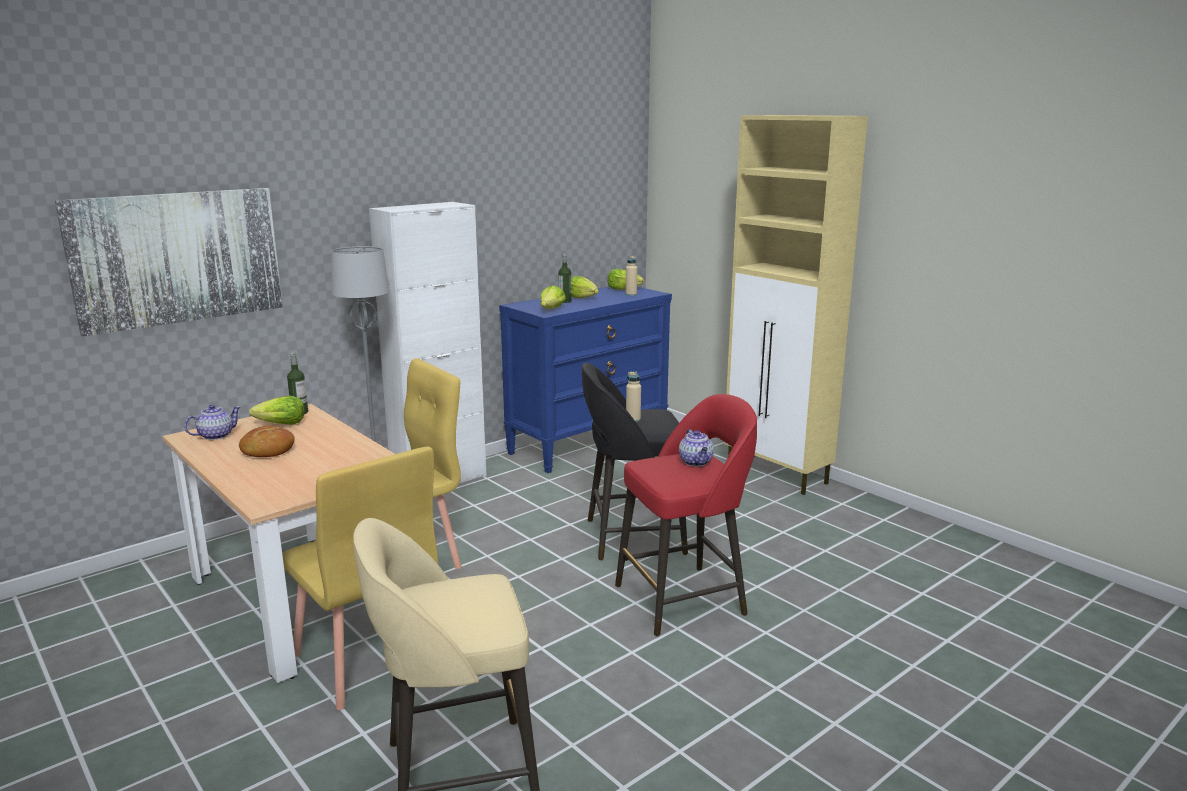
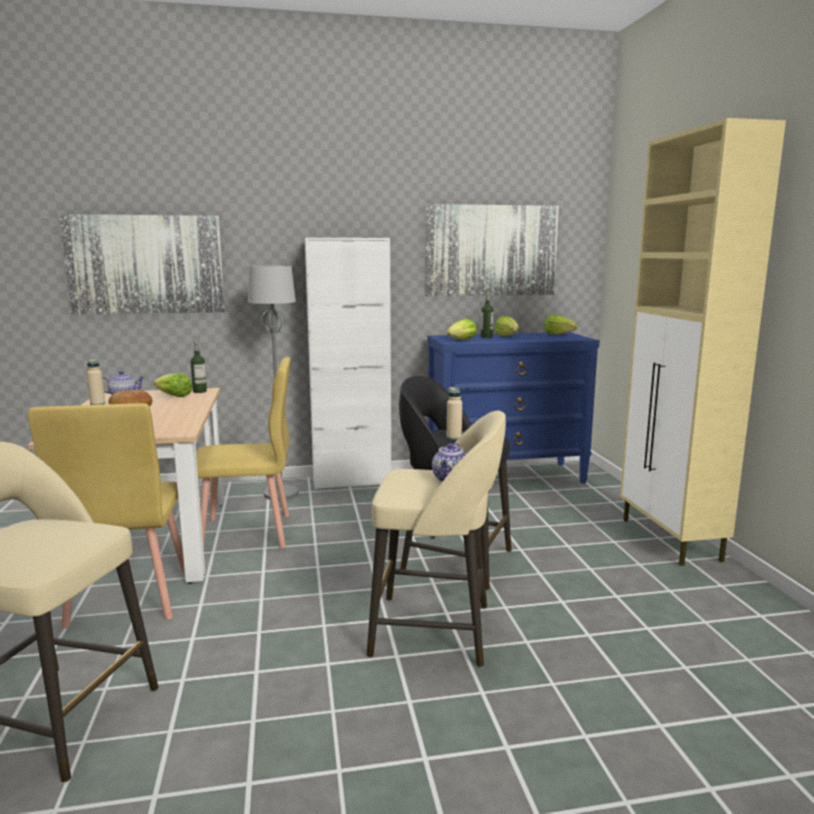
camera: 30 degrees right, 5 degrees down
red stool [615,394,757,636] -> beige stool [366,411,506,667]
beige bottle [626,256,637,296] -> beige bottle moved to [87,359,105,405]
none -> picture [425,204,559,296]

